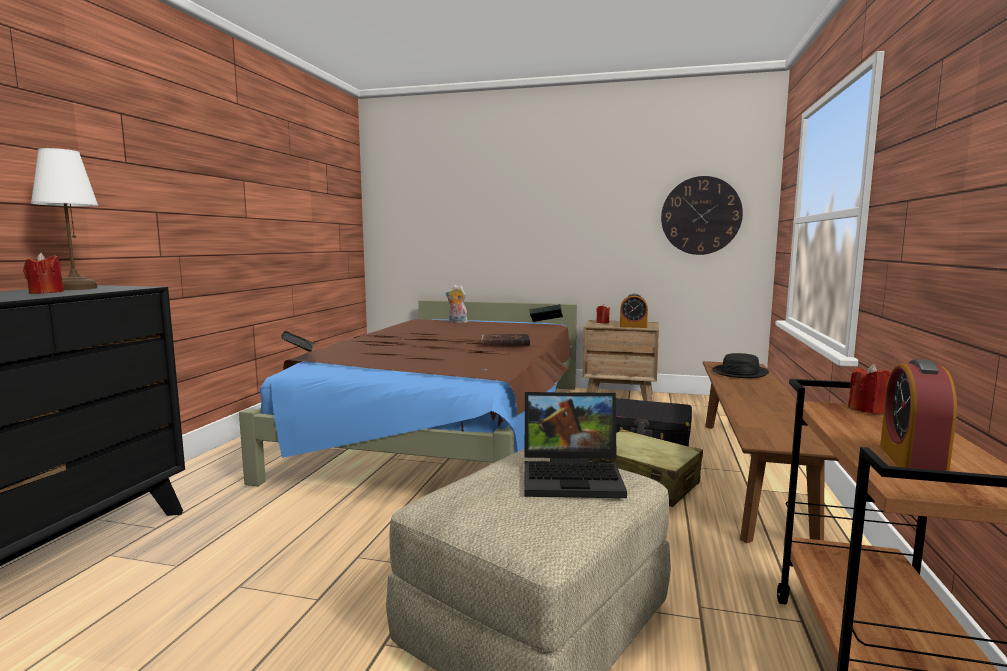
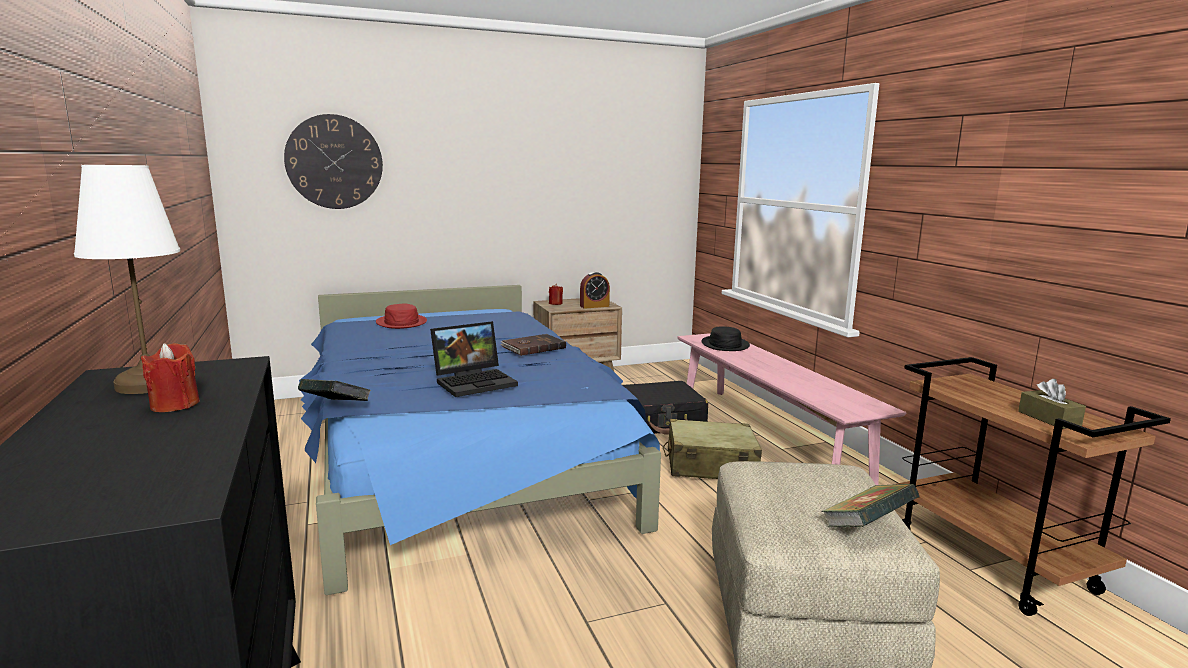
camera: 35 degrees left, 5 degrees up
brown bed [239,300,577,486] -> blue bed [299,285,661,595]
plush toy [446,285,469,323] -> red hat [376,303,427,329]
laptop [524,392,627,498] -> laptop moved to [430,321,518,397]
book [529,304,563,322] -> book moved to [821,484,919,527]
wall clock [661,176,743,255] -> wall clock moved to [284,114,383,209]
brown bench [703,361,839,543] -> pink bench [677,333,907,485]
red candle [848,364,890,414] -> none
alarm clock [880,359,957,471] -> brown tissue box [1018,379,1086,429]

